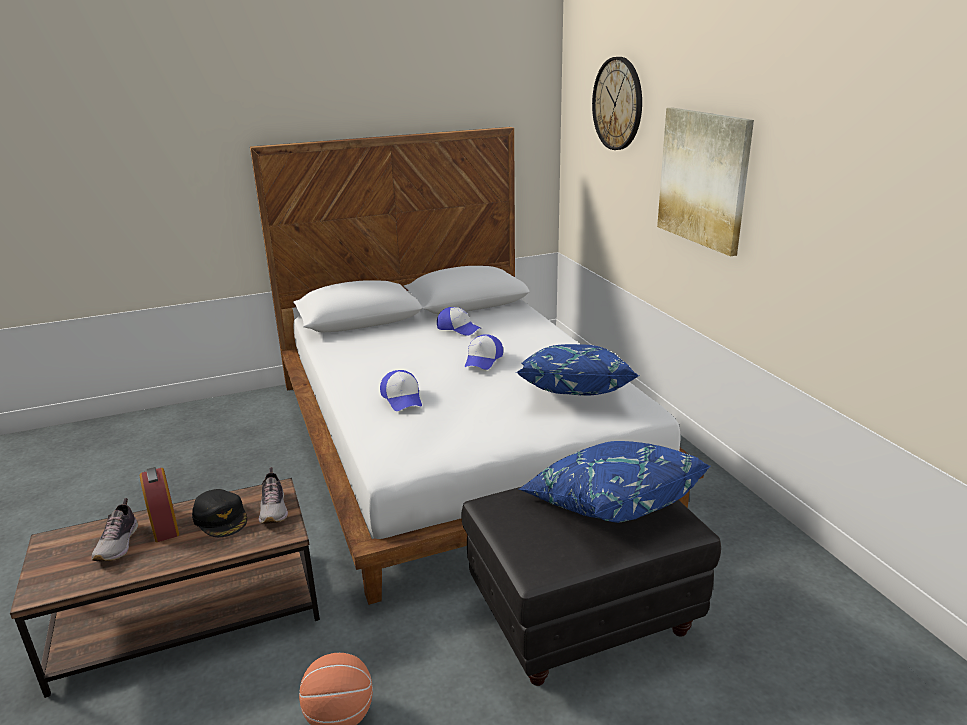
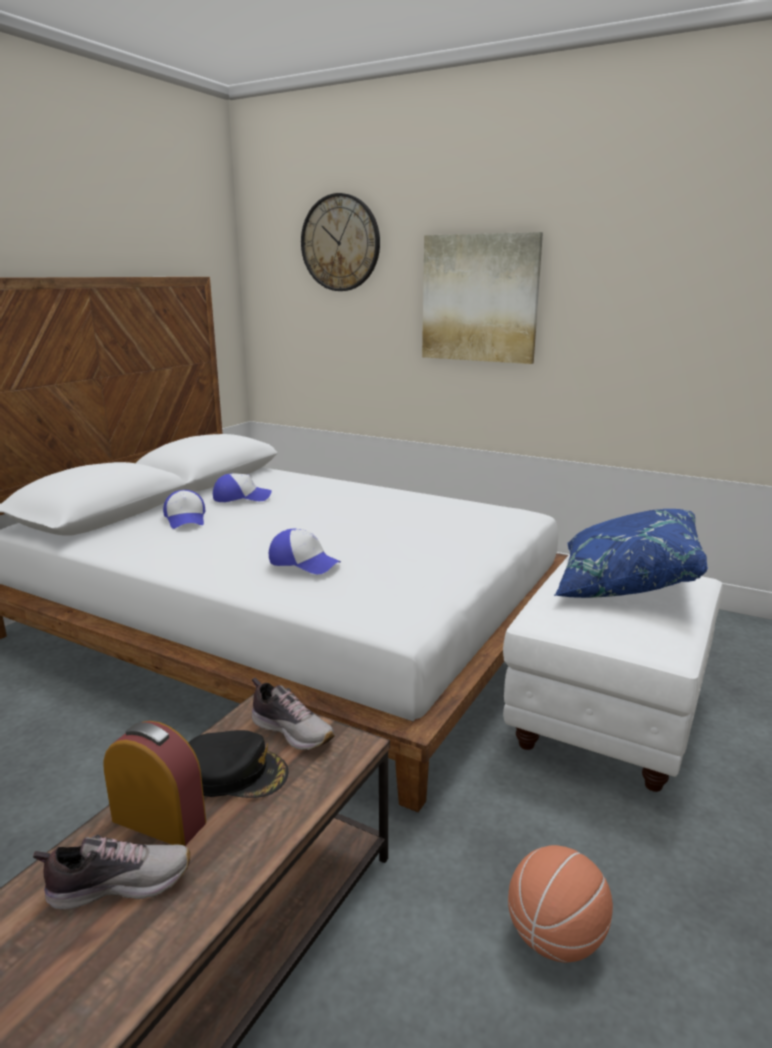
camera: 40 degrees left, 5 degrees down
shoe [91,498,138,561] -> shoe turned 60 degrees counterclockwise [33,834,190,910]
black ottoman [461,487,721,686] -> white ottoman [503,554,723,792]
cap [465,334,503,370] -> cap moved to [163,490,205,529]
blue pillow [517,344,639,395] -> none

